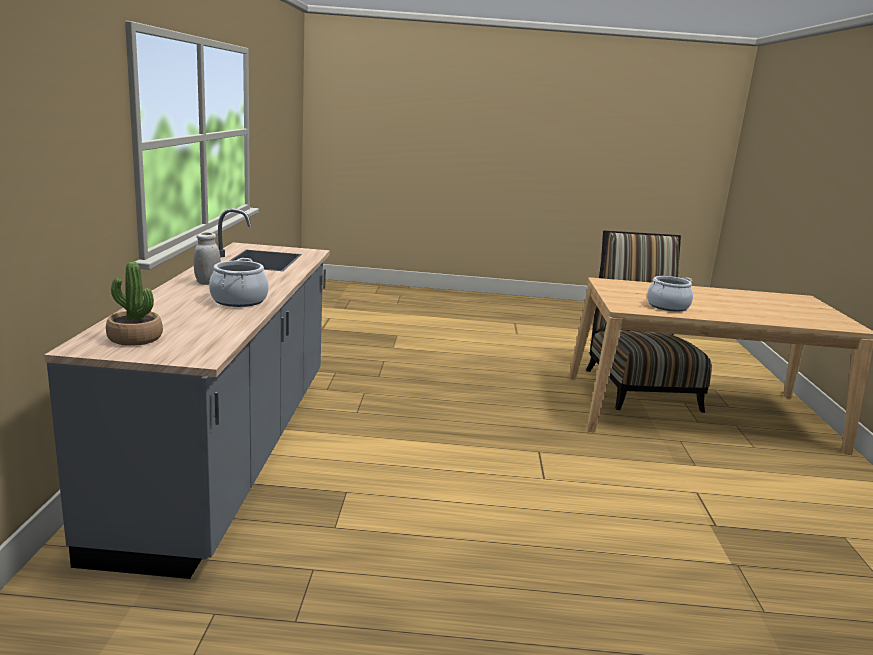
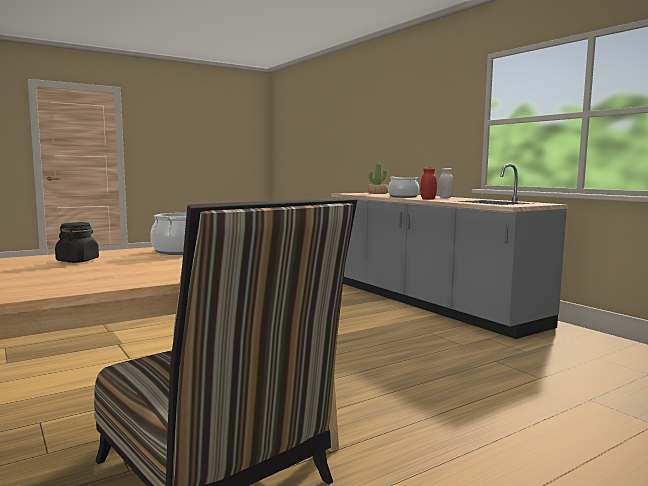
camera: 145 degrees right, 10 degrees down
none -> black jar [55,222,99,263]
none -> red jar [420,168,437,200]

